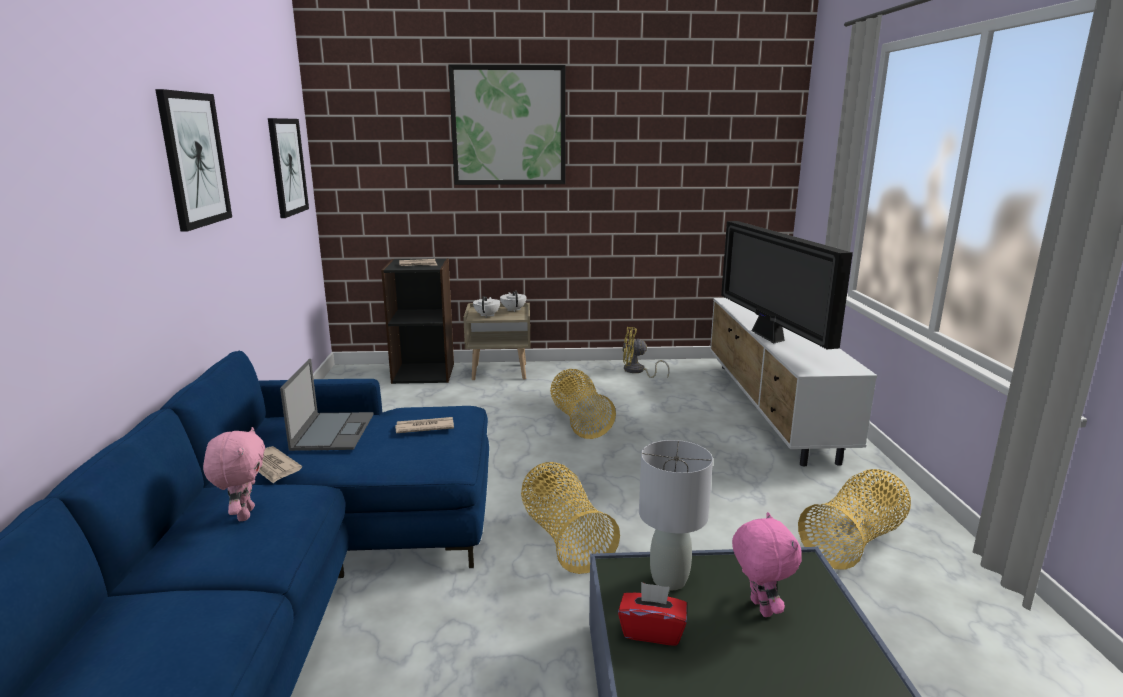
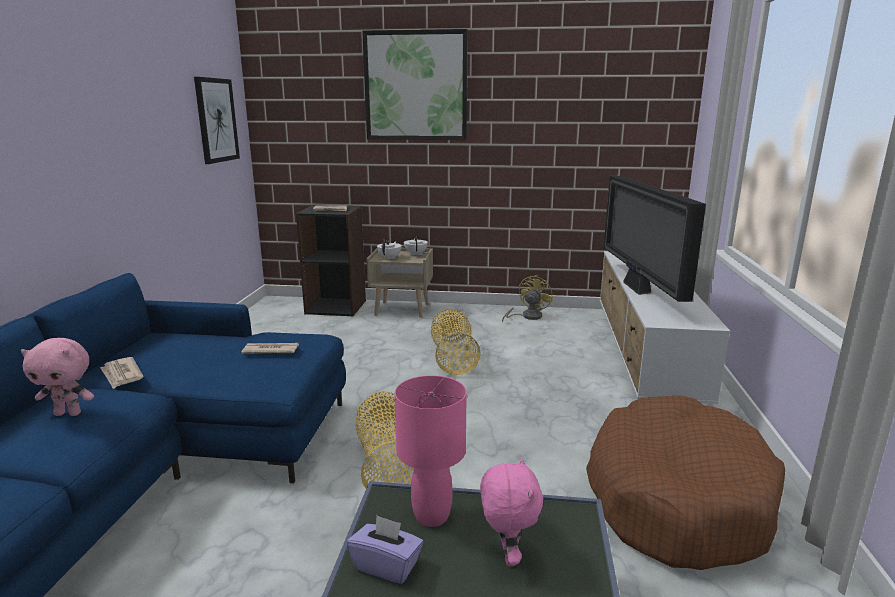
camera: 10 degrees right, 0 degrees up
picture [155,89,232,232] -> none
pink plush toy [203,427,265,521] -> pink plush toy turned 90 degrees clockwise [21,338,94,416]
laptop [280,359,374,451] -> none
red tissue box [618,582,687,646] -> purple tissue box [347,515,423,584]
yellow fan [622,327,670,378] -> yellow fan turned 105 degrees clockwise [502,275,553,322]
grey table lamp [639,440,713,590] -> pink table lamp [395,375,467,527]
basket [798,469,911,570] -> brown dog bed [586,396,785,570]

